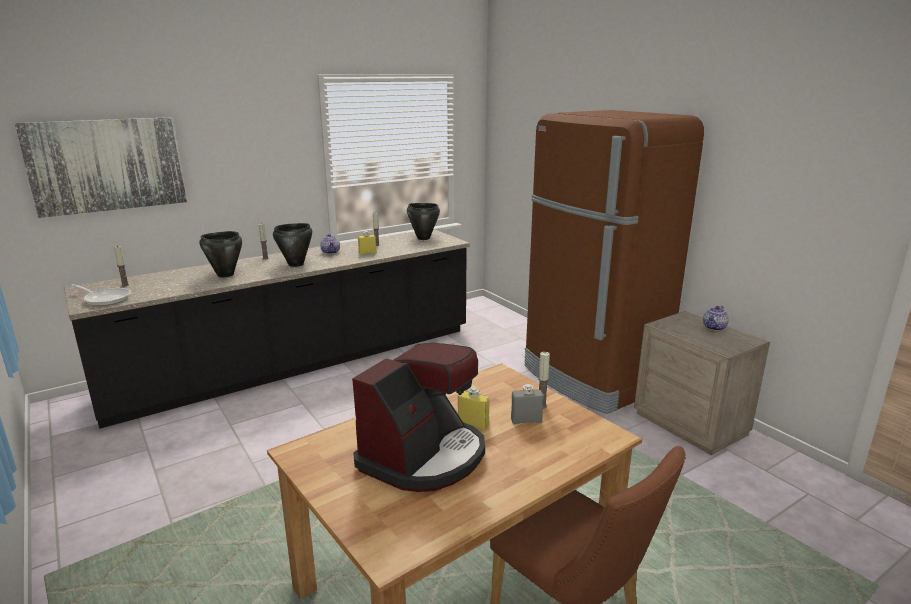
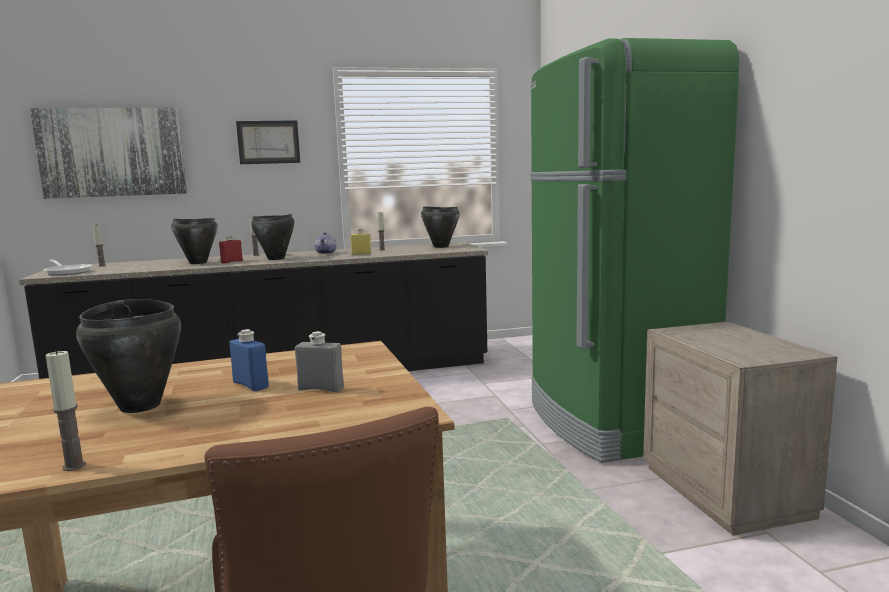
camera: 20 degrees right, 10 degrees down
coffee machine [352,343,485,492] -> black cooking pot [76,299,181,413]
yellow bottle [458,387,490,430] -> blue bottle [229,329,269,391]
brown fridge [524,110,704,414] -> green fridge [530,38,739,463]
candle [538,352,550,409] -> candle moved to [45,350,86,471]
teapot [703,306,729,331] -> none
none -> red bottle [219,235,243,264]
none -> picture [236,120,300,164]

